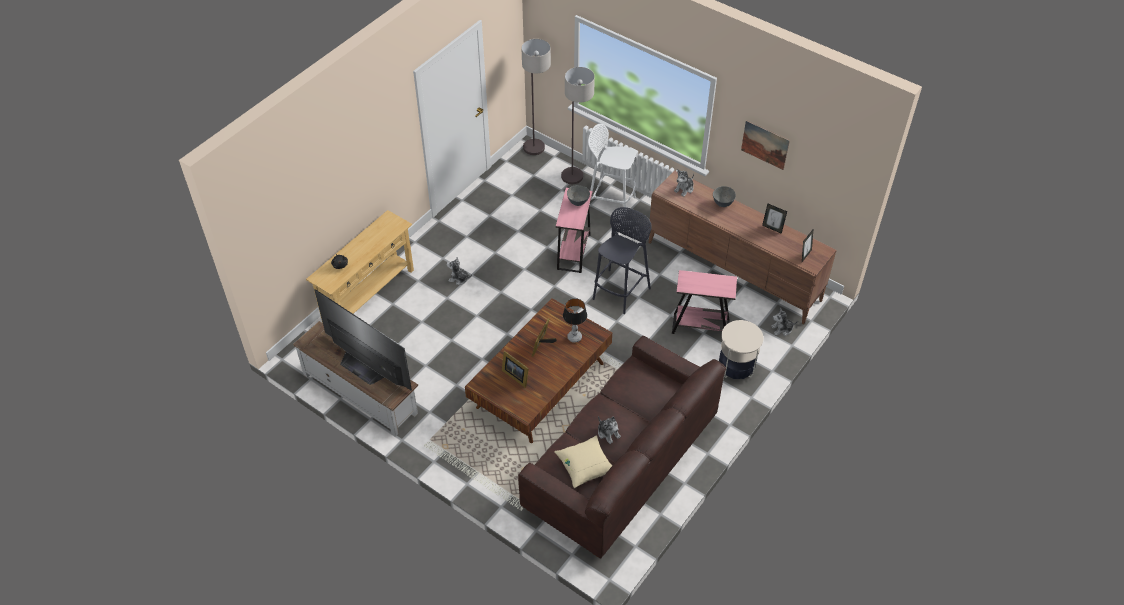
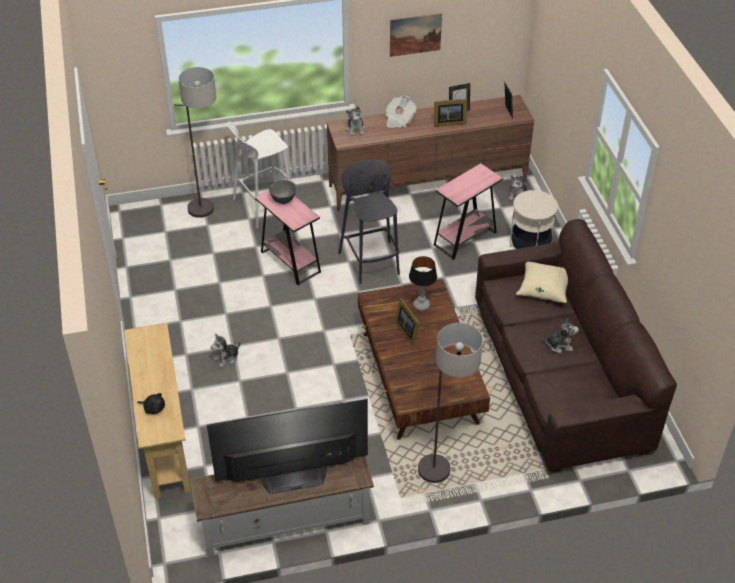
camera: 50 degrees left, 5 degrees down
picture frame [502,351,529,388] -> picture frame moved to [434,99,467,127]
grey floor lamp [522,39,551,155] -> grey floor lamp moved to [418,323,483,483]
beige pillow [554,436,612,488] -> beige pillow moved to [516,262,568,303]
grey bowl [713,186,736,207] -> newspaper [385,96,416,128]

